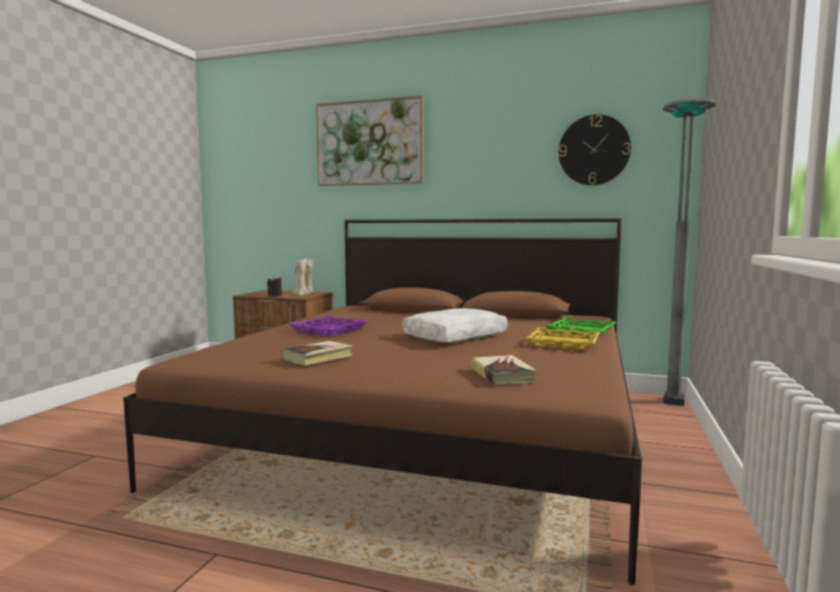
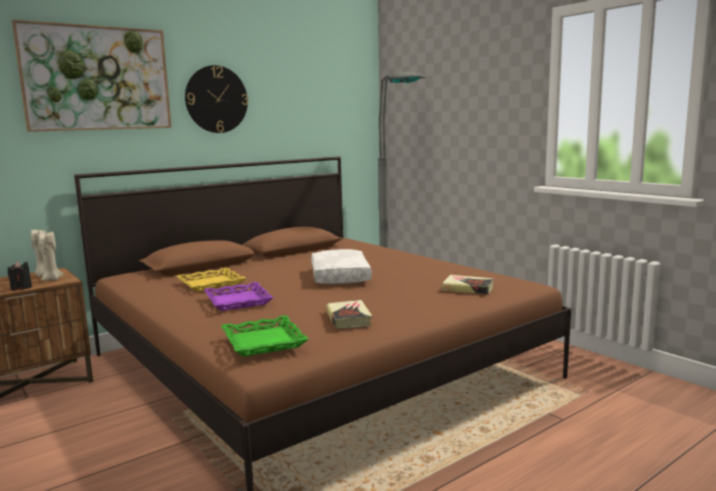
camera: 55 degrees left, 5 degrees up
yellow tray [525,327,600,351] -> yellow tray moved to [176,267,246,292]
green tray [546,317,616,337] -> green tray moved to [221,315,308,357]
wall clock [559,114,631,185] -> wall clock moved to [185,65,248,133]

